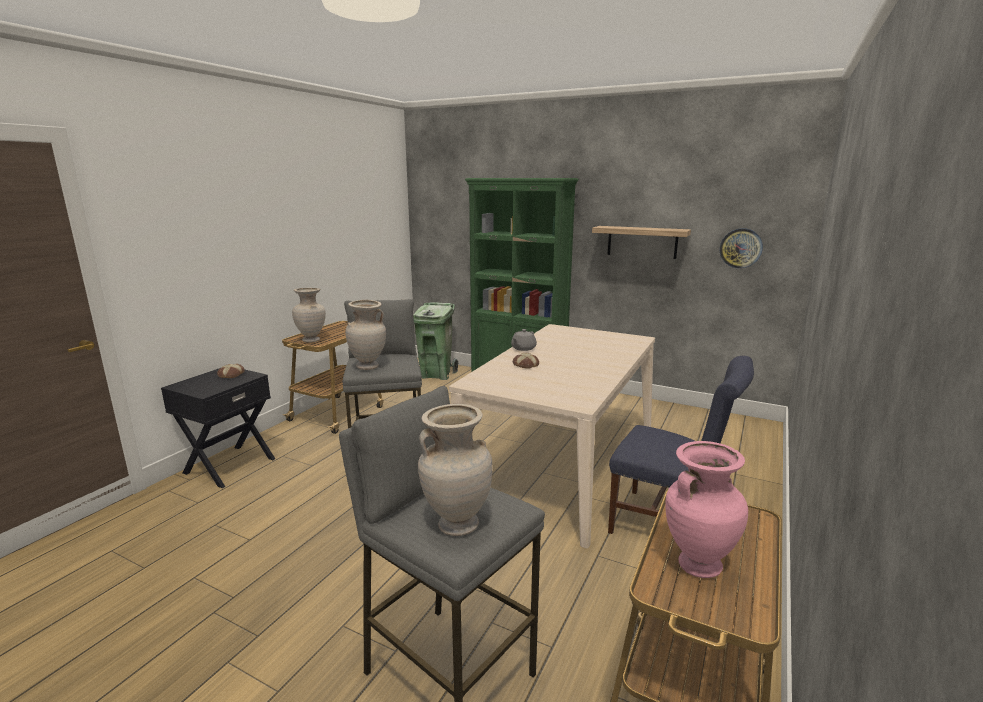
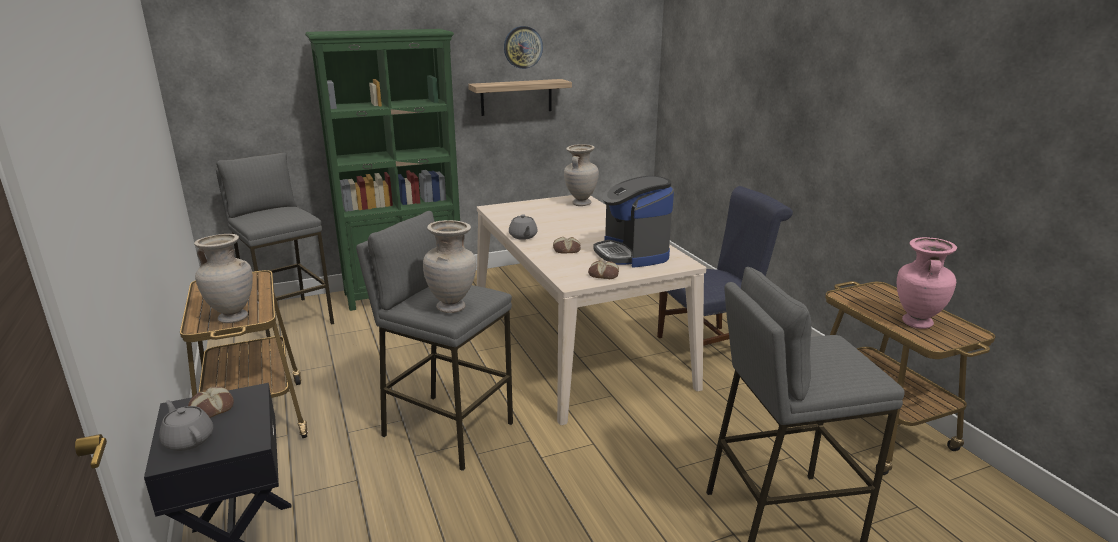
camera: 50 degrees left, 5 degrees up
green trash can [413,303,458,380] -> grey stool [216,153,334,343]
beige vase [418,404,493,536] -> beige vase moved to [564,144,599,206]
wall clock [720,228,763,268] -> wall clock moved to [504,26,543,69]
none -> grey teapot [159,400,213,451]
none -> bread [588,261,619,279]
none -> coffee machine [593,176,674,268]

